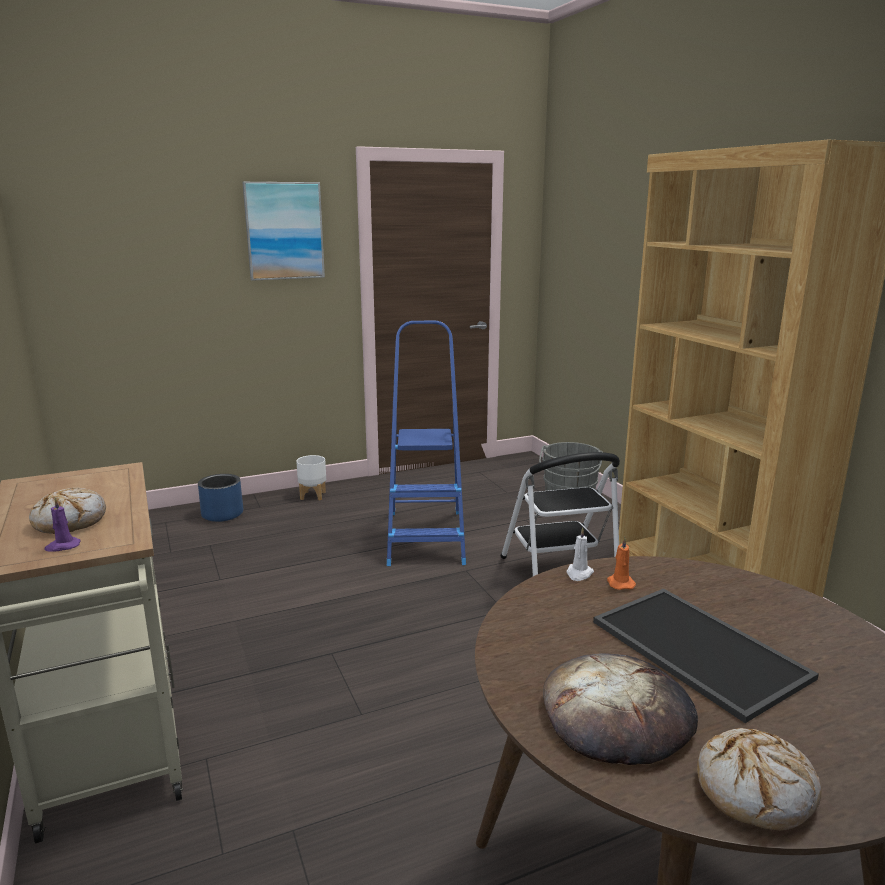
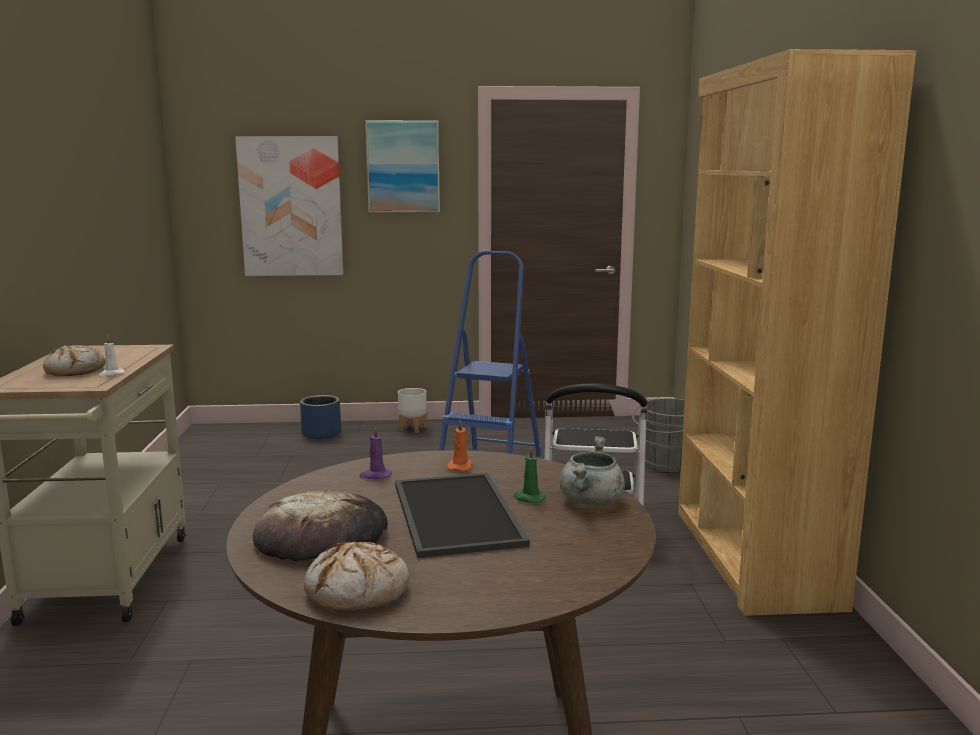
camera: 20 degrees right, 5 degrees down
purple candle [44,498,81,552] -> purple candle moved to [359,427,392,479]
white candle [566,527,594,581] -> white candle moved to [98,335,124,377]
none -> picture [235,136,344,276]
none -> green candle [513,447,546,503]
none -> grey cooking pot [559,436,625,506]

